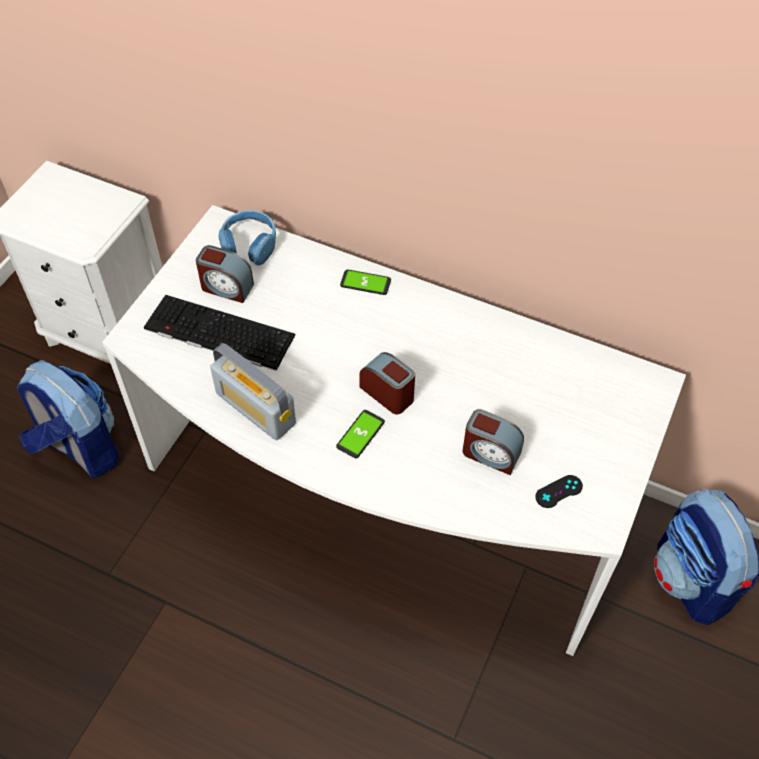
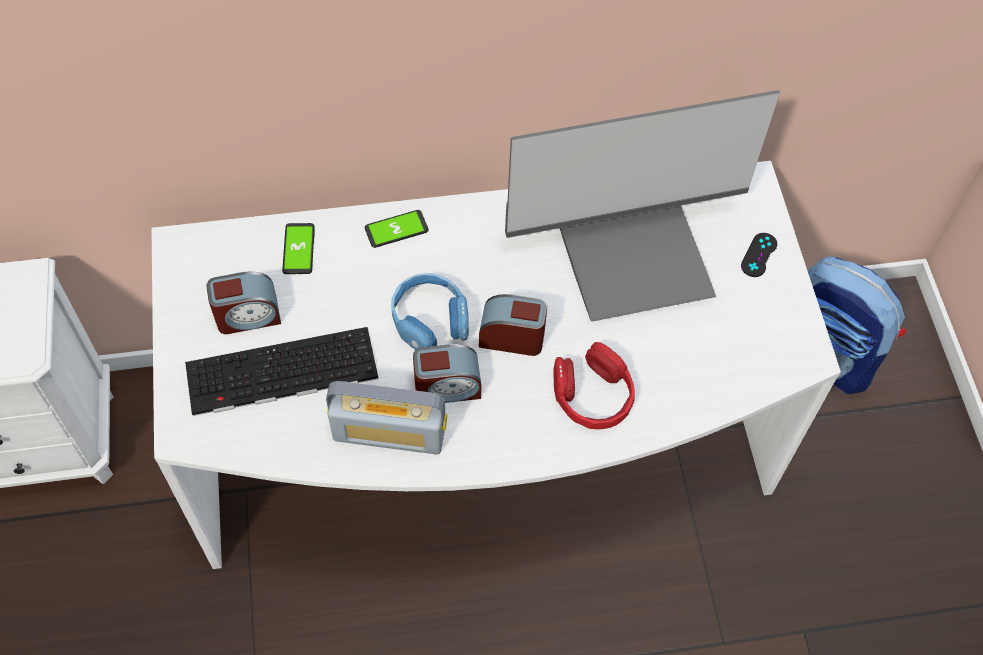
camera: 35 degrees left, 5 degrees up
backpack [17,360,119,478] -> none
blue headphones [218,210,276,266] -> blue headphones moved to [391,273,469,350]
phone [336,410,385,458] -> phone moved to [282,223,315,274]
alarm clock [463,409,524,475] -> alarm clock moved to [413,344,481,403]
black game controller [535,475,583,508] -> black game controller moved to [741,233,777,277]
none -> monitor [505,90,780,322]
none -> red headphones [553,342,635,429]

